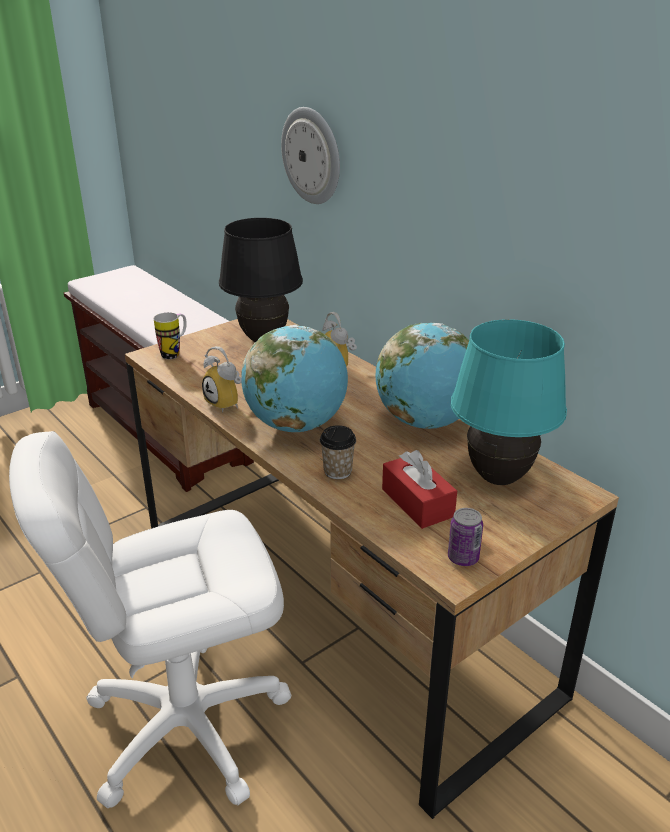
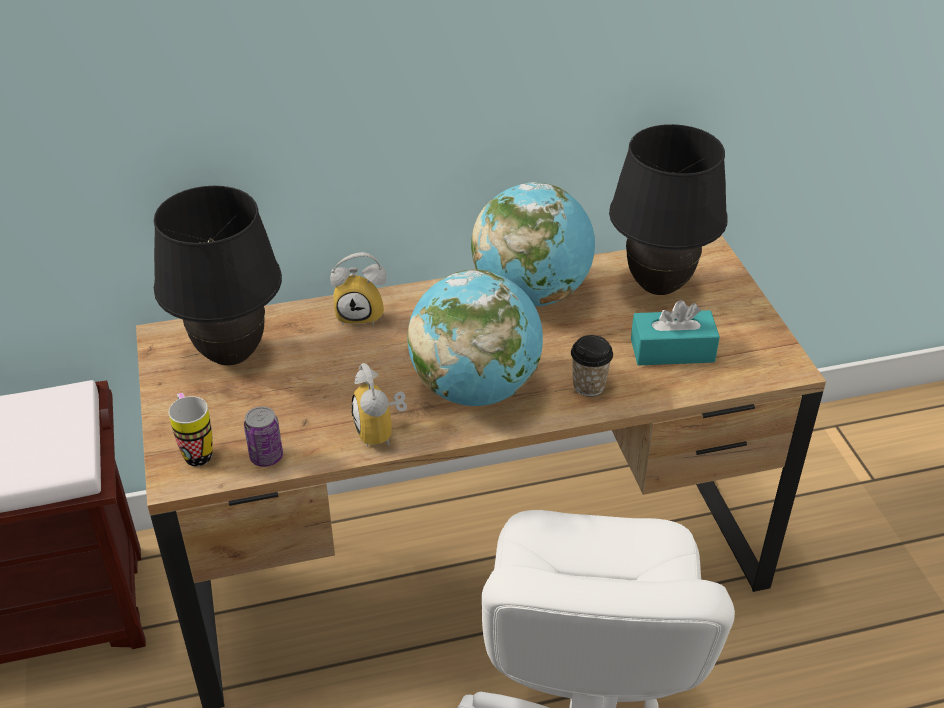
camera: 65 degrees left, 10 degrees up
alarm clock [202,346,241,412] -> alarm clock turned 90 degrees clockwise [351,363,407,447]
wall clock [281,107,340,204] -> none
red tissue box [382,450,457,529] -> turquoise tissue box [631,300,720,365]
can [448,508,483,566] -> can moved to [244,406,283,467]
turquoise table lamp [451,319,567,485] -> black table lamp [609,124,728,295]

